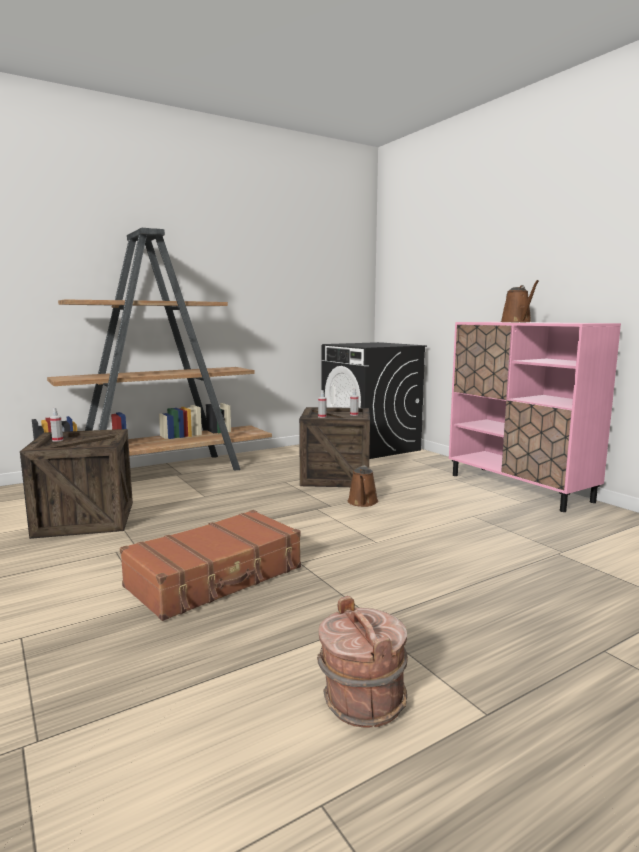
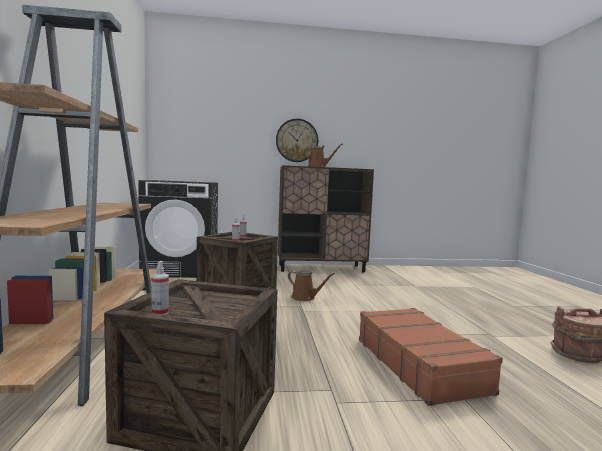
camera: 65 degrees left, 5 degrees down
pink cabinet [449,322,621,512] -> brown cabinet [278,165,374,273]
none -> wall clock [276,119,318,162]

